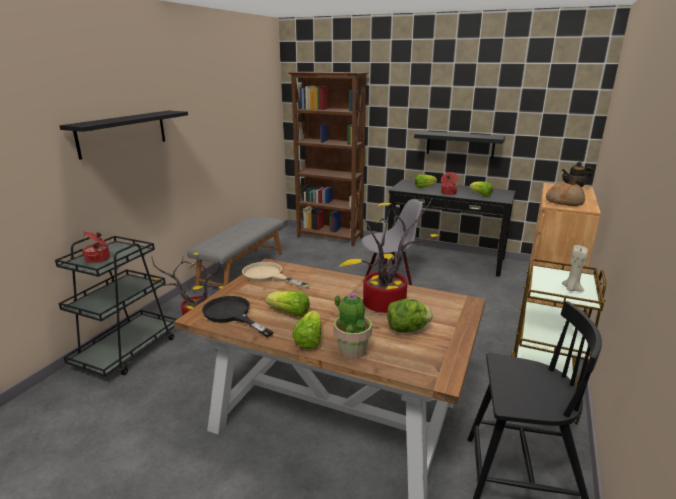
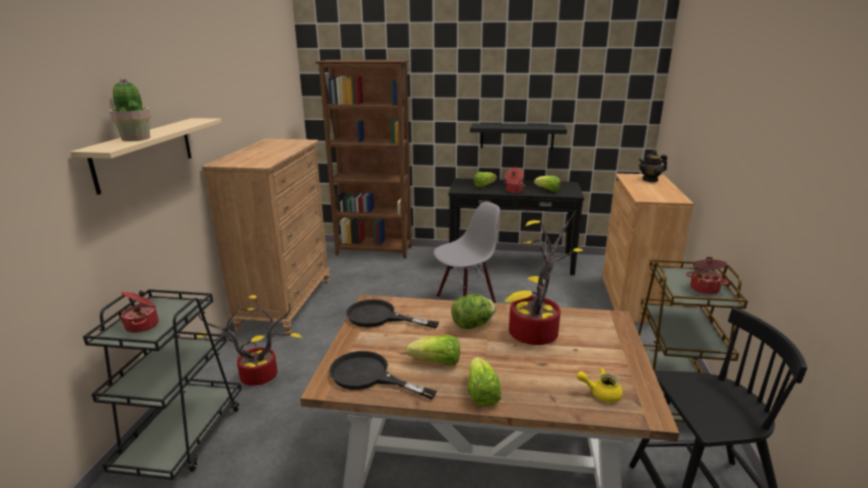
camera: 15 degrees left, 0 degrees up
black shelf [59,111,188,160] -> beige shelf [70,118,222,195]
grey bench [187,216,284,287] -> brown dresser [202,139,330,334]
beige frying pan [242,262,310,289] -> black frying pan [346,299,439,328]
potted plant [334,293,372,359] -> potted plant moved to [109,78,151,141]
lettuce [387,299,433,333] -> lettuce moved to [451,294,496,329]
bread [546,182,585,206] -> none
beige candle [562,245,588,292] -> cooking pot [686,257,729,295]
none -> yellow teapot [576,367,623,403]

